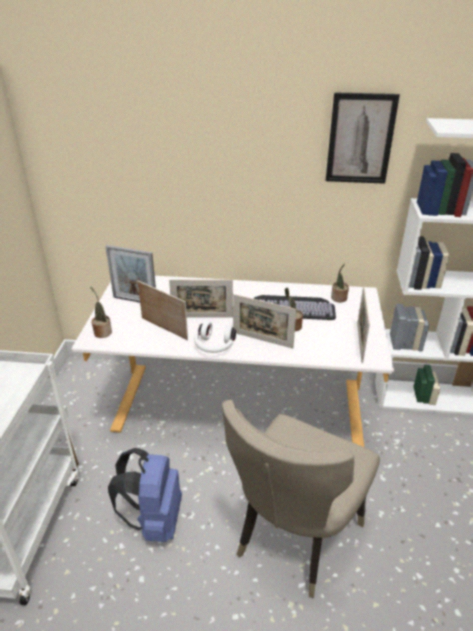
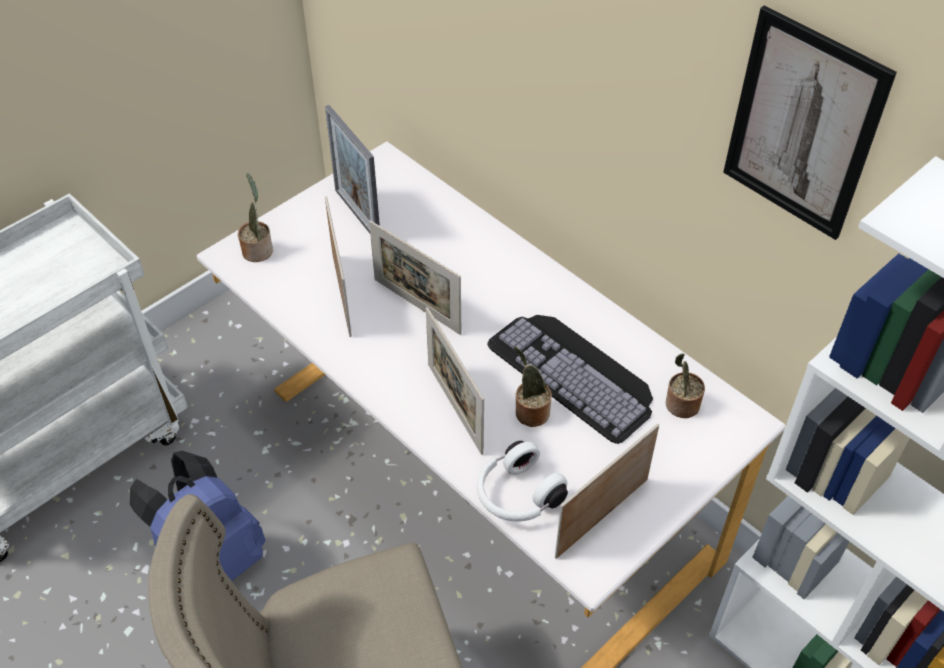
camera: 40 degrees right, 15 degrees up
white headphones [194,321,236,353] -> white headphones moved to [477,441,568,521]

